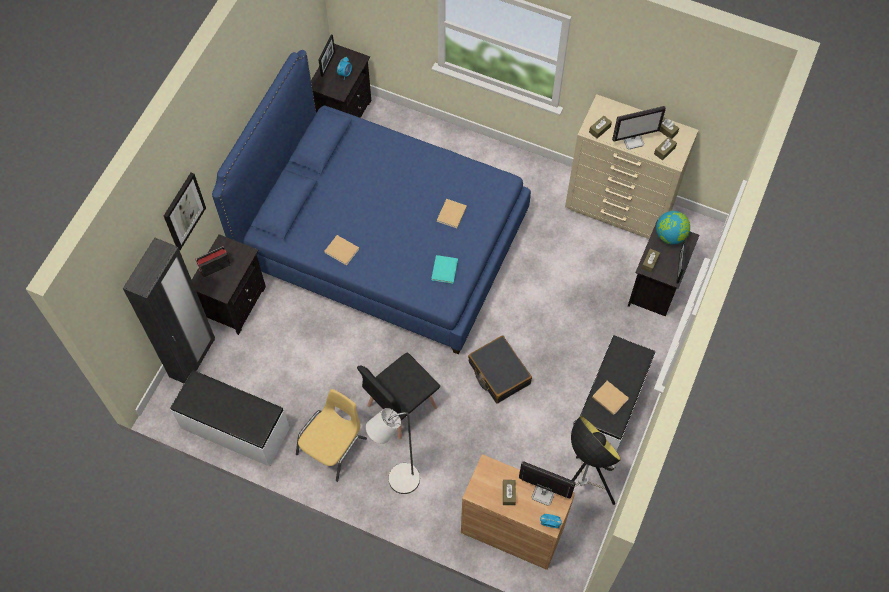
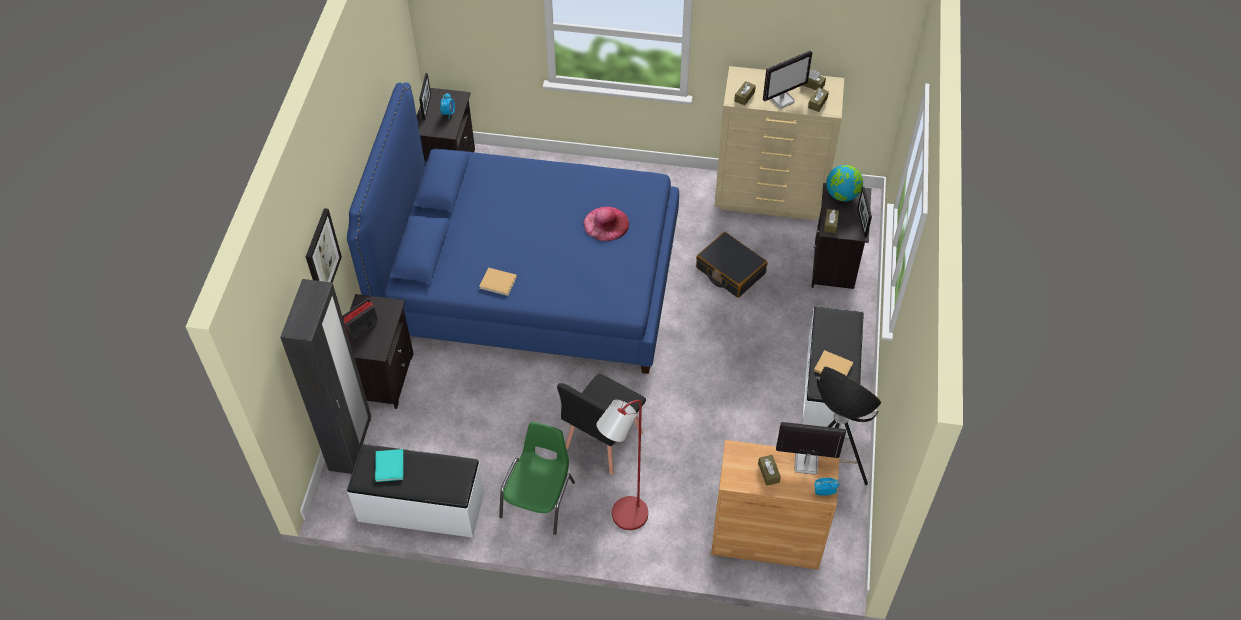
camera: 15 degrees left, 10 degrees down
yellow chair [296,389,367,482] -> green chair [499,422,575,535]
grey floor lamp [366,408,420,494] -> red floor lamp [596,400,648,530]
turquoise book [431,255,458,284] -> turquoise book moved to [375,449,404,482]
beige book [437,199,467,228] -> pink hat [583,207,629,242]
black suitcase [468,336,532,404] -> black suitcase moved to [696,232,768,298]

